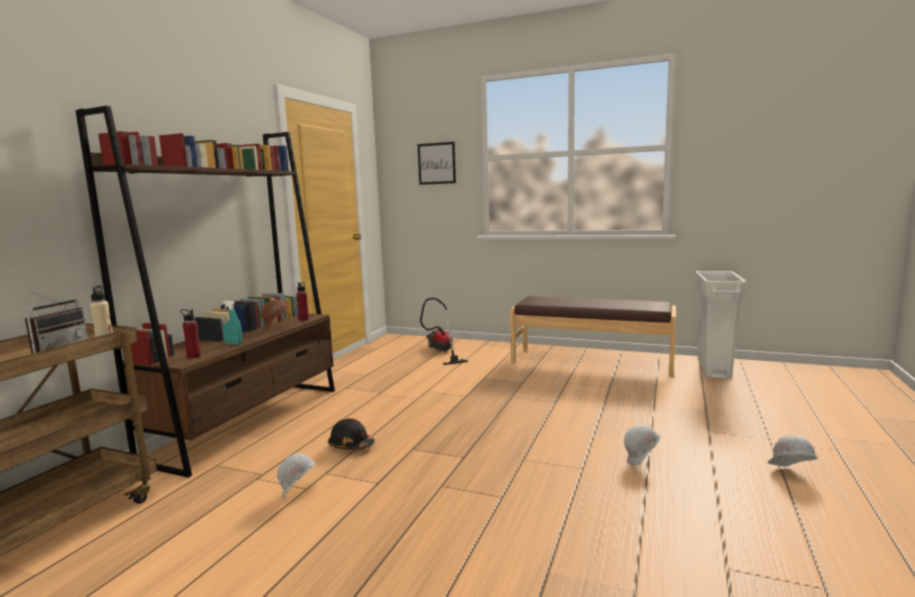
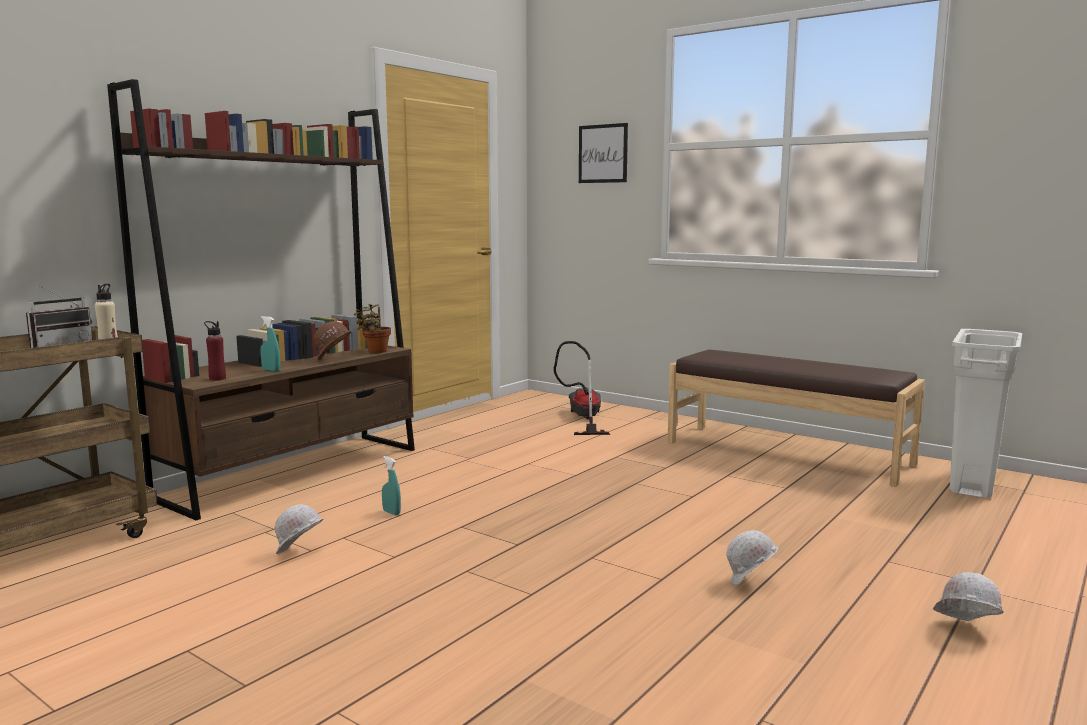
camera: 15 degrees right, 0 degrees up
red bottle [296,282,309,321] -> potted plant [354,304,391,353]
black hard hat [328,418,375,450] -> turquoise spray bottle [382,456,401,515]

